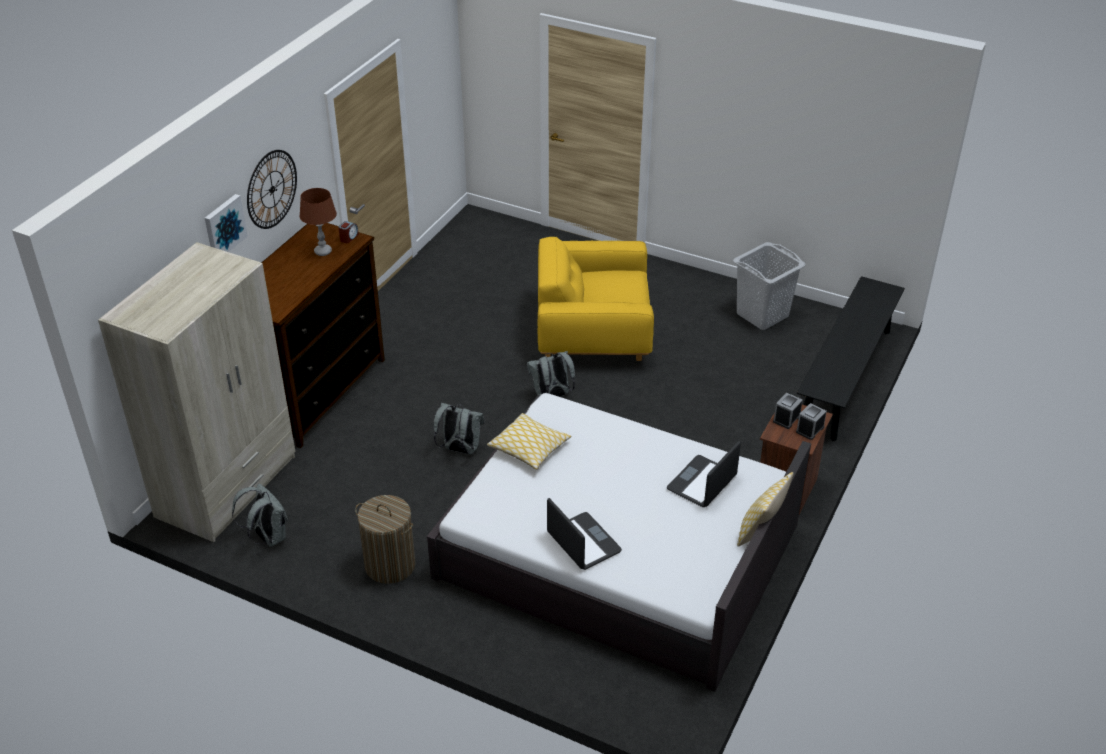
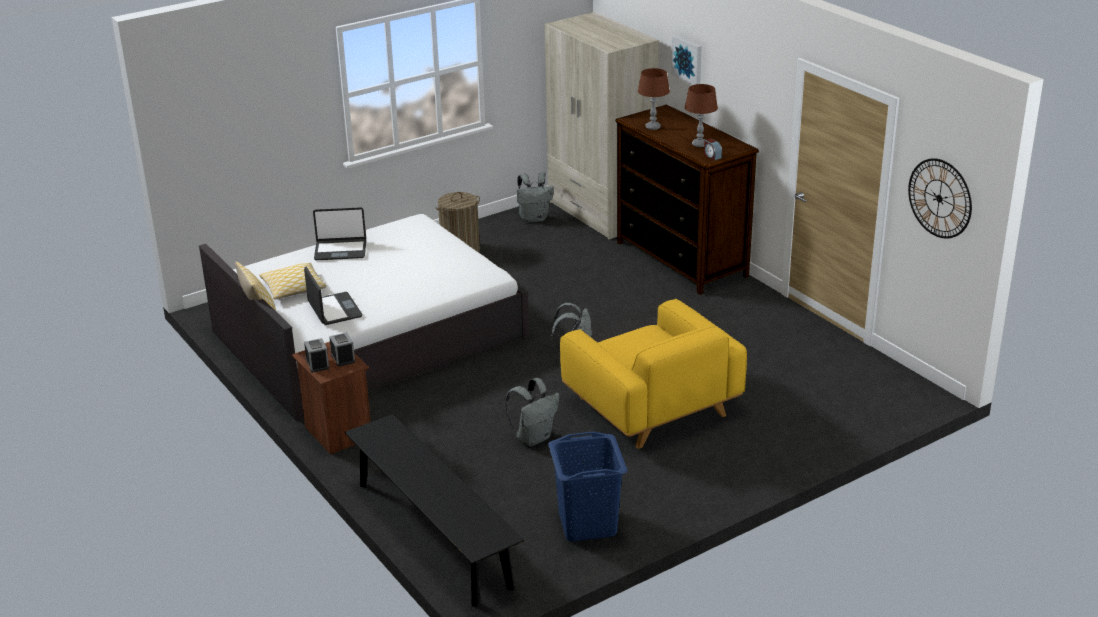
camera: 120 degrees right, 10 degrees down
wall clock [247,150,297,229] -> wall clock moved to [908,158,972,239]
grey backpack [433,403,485,454] -> grey backpack moved to [505,378,560,446]
pillow [487,413,571,470] -> pillow moved to [259,263,327,300]
yellow armchair [538,237,654,361] -> yellow armchair turned 120 degrees clockwise [560,299,747,449]
grey laundry basket [733,242,806,330] -> blue laundry basket [548,432,627,542]
none -> brown table lamp [638,68,670,130]

